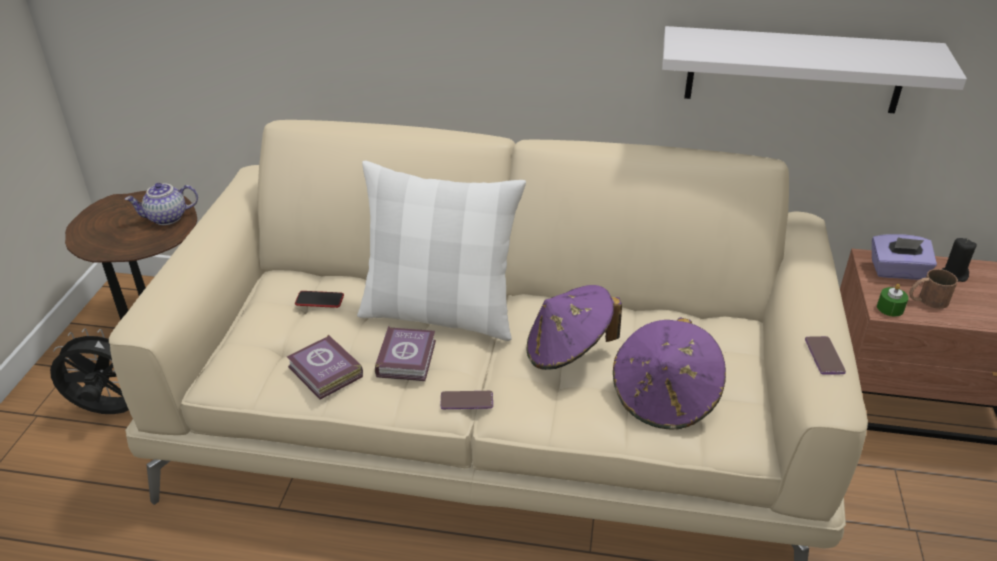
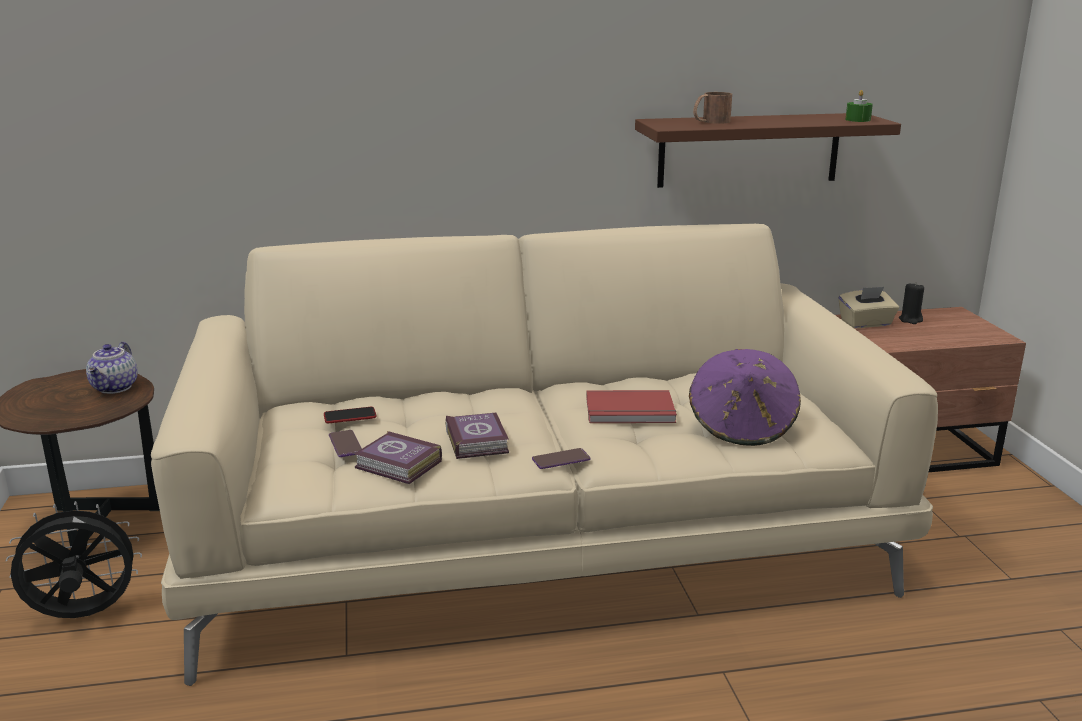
camera: 20 degrees left, 15 degrees down
teapot [125,183,198,225] -> teapot turned 45 degrees counterclockwise [86,342,138,394]
white pillow [357,161,526,341] -> none
purple hat [526,285,622,370] -> red book [586,390,677,423]
white shelf [662,26,967,113] -> brown shelf [635,113,901,188]
phone [805,336,846,375] -> phone moved to [329,430,362,457]
purple tissue box [872,234,937,280] -> beige tissue box [838,287,899,328]
green candle [877,284,909,317] -> green candle moved to [845,90,873,122]
brown mug [909,269,958,309] -> brown mug moved to [693,92,732,124]

